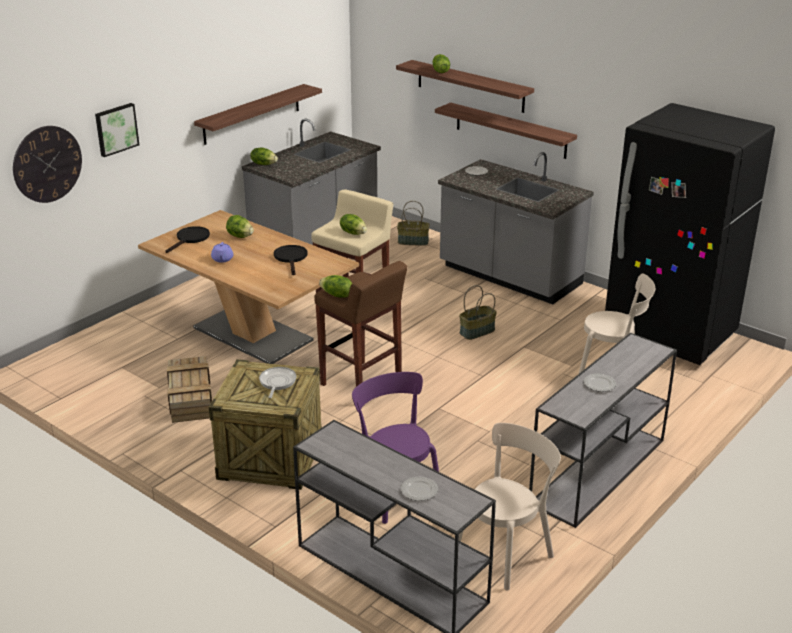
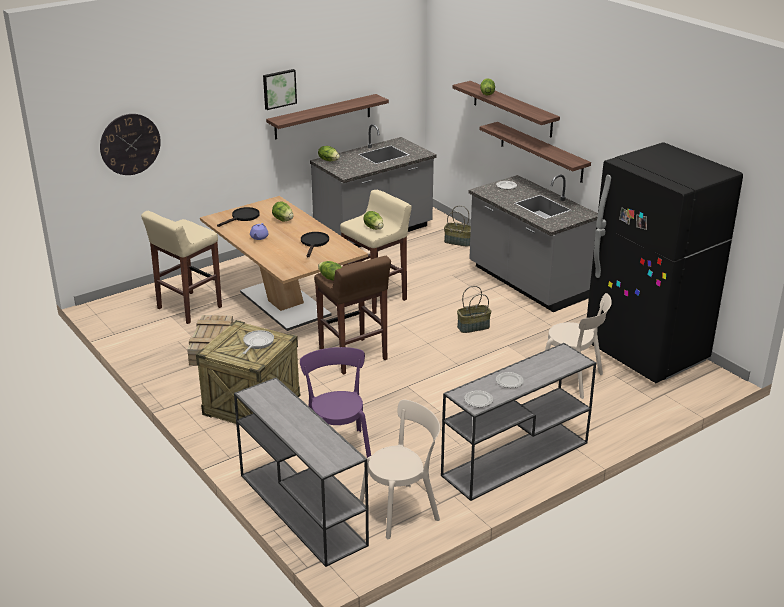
camera: 15 degrees right, 0 degrees up
picture [95,103,139,157] -> picture moved to [263,69,297,110]
plate [401,477,438,501] -> plate moved to [464,390,493,407]
none -> beige stool [141,211,222,324]

